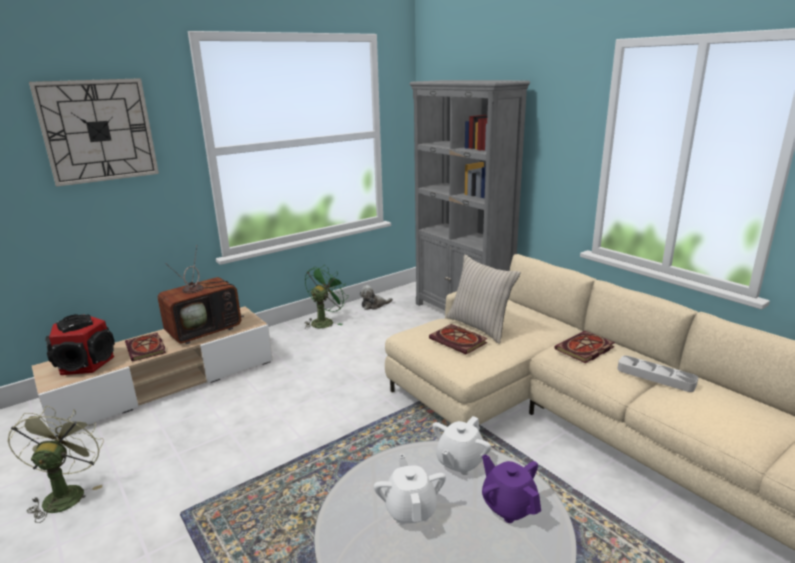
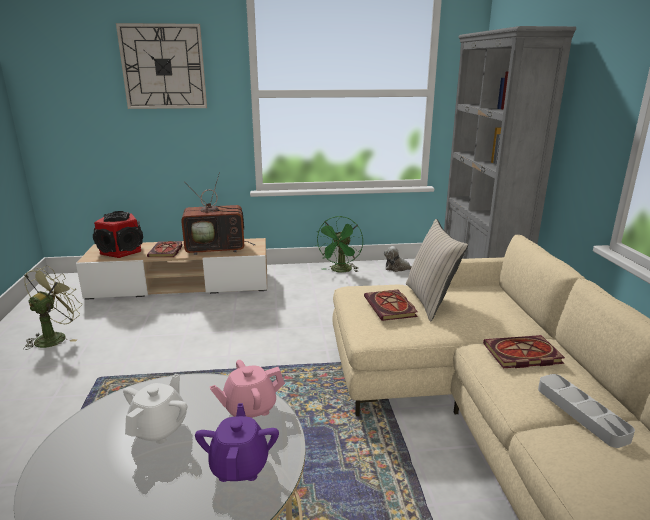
camera: 30 degrees right, 0 degrees up
green fan [304,265,349,329] -> green fan turned 135 degrees clockwise [315,216,363,273]
white teapot [432,416,491,475] -> pink teapot [210,360,285,418]

